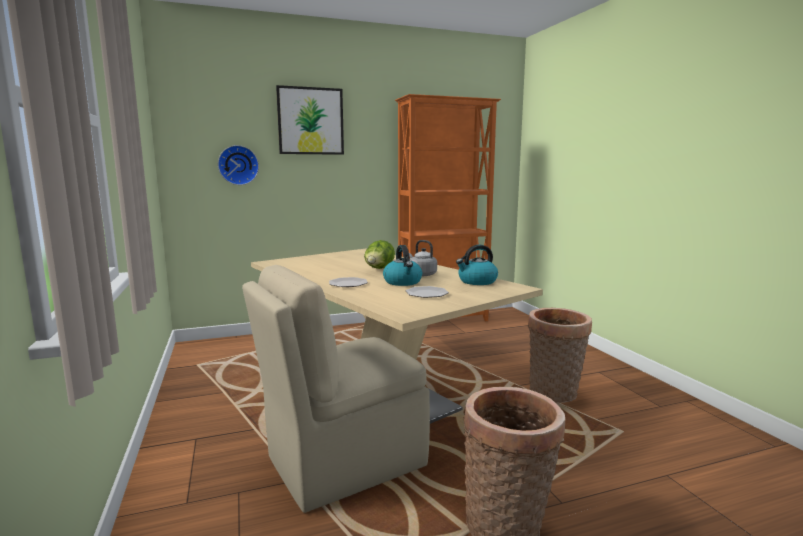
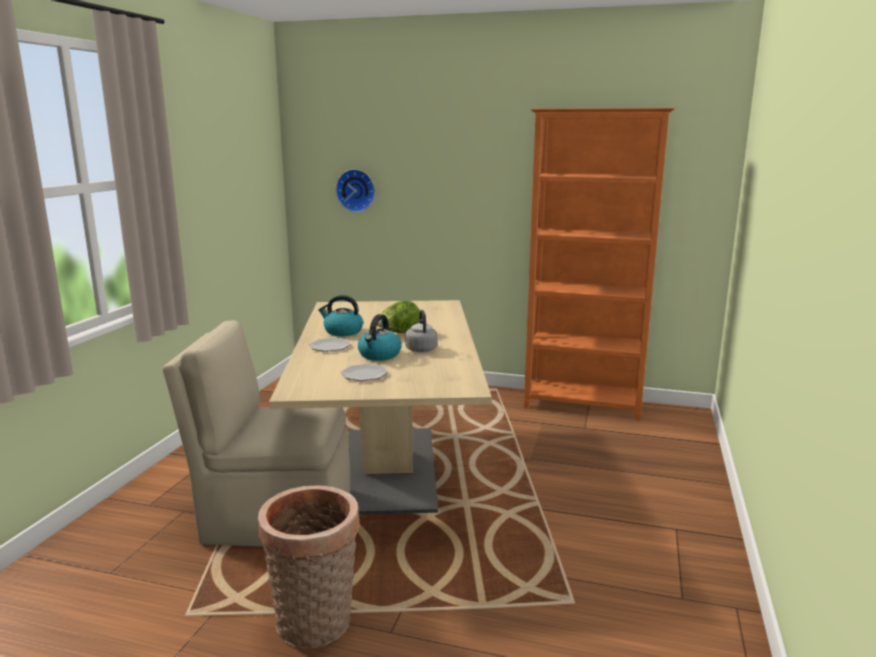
camera: 35 degrees right, 5 degrees up
picture [276,85,344,155] -> none
kettle [456,245,498,285] -> kettle moved to [318,295,363,336]
basket [528,308,592,403] -> none

